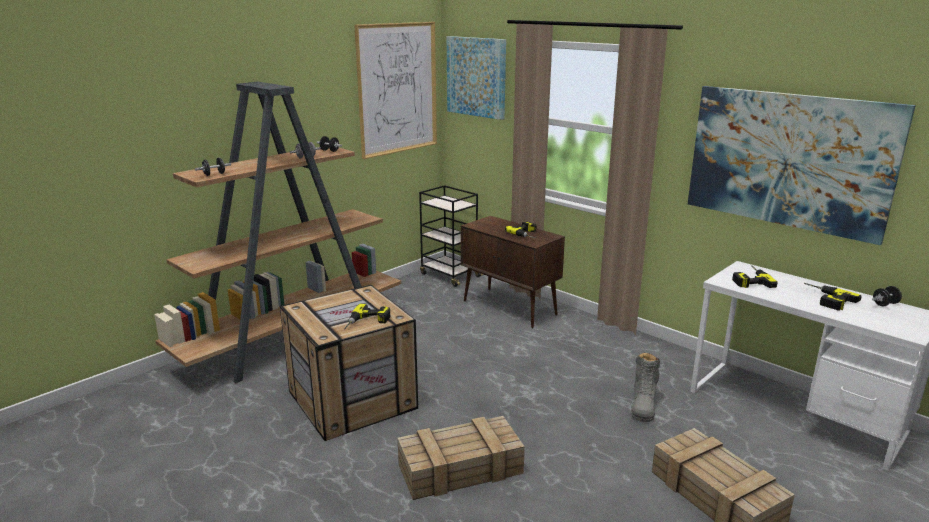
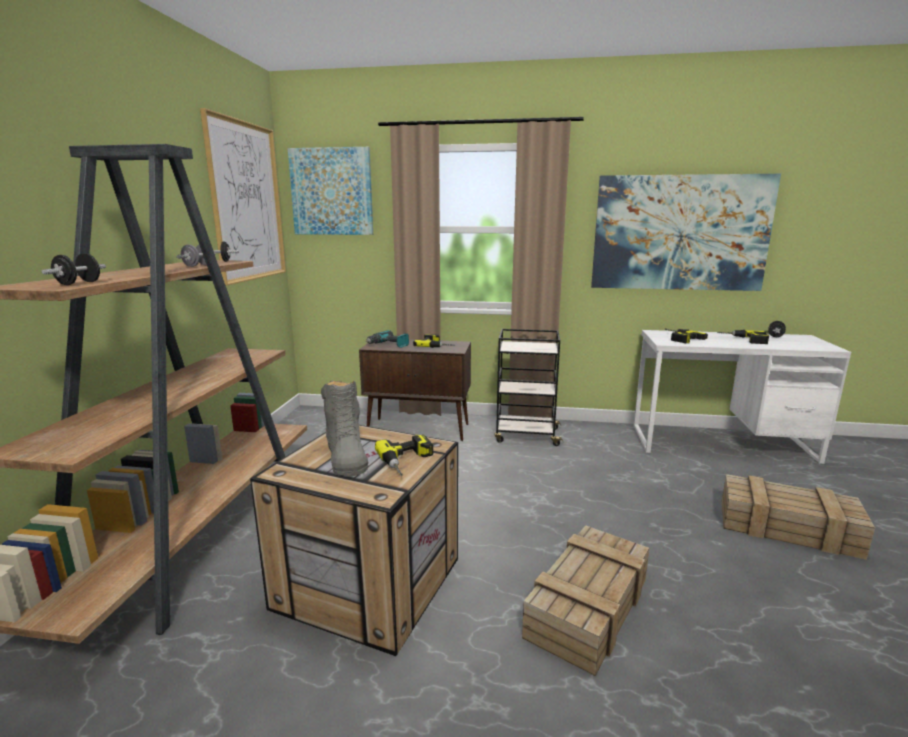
camera: 35 degrees left, 5 degrees down
black cart [419,185,483,287] -> black cart moved to [494,329,563,446]
grey boot [631,352,660,422] -> grey boot moved to [321,381,369,477]
none -> power drill [366,330,409,348]

